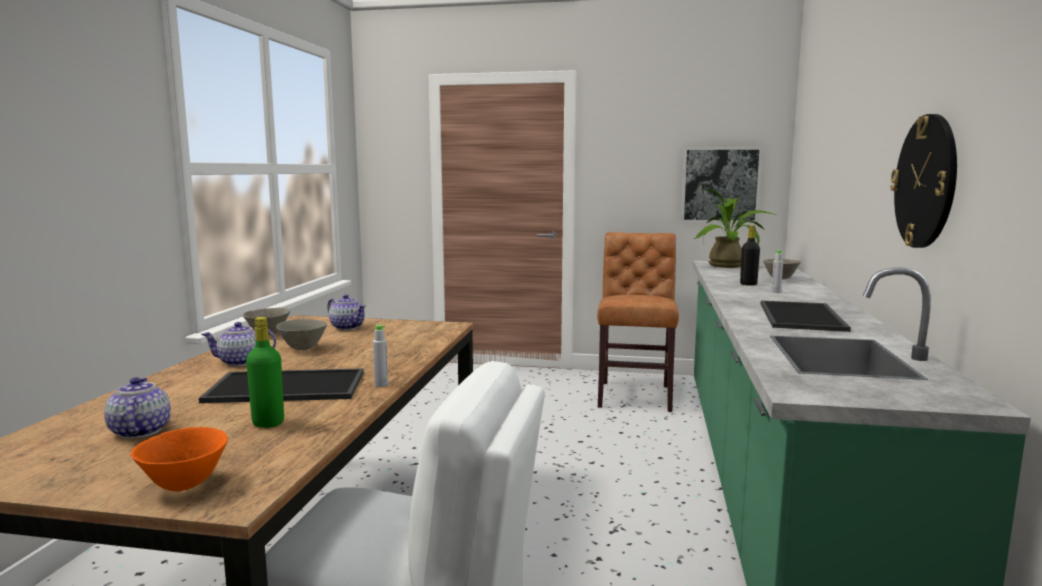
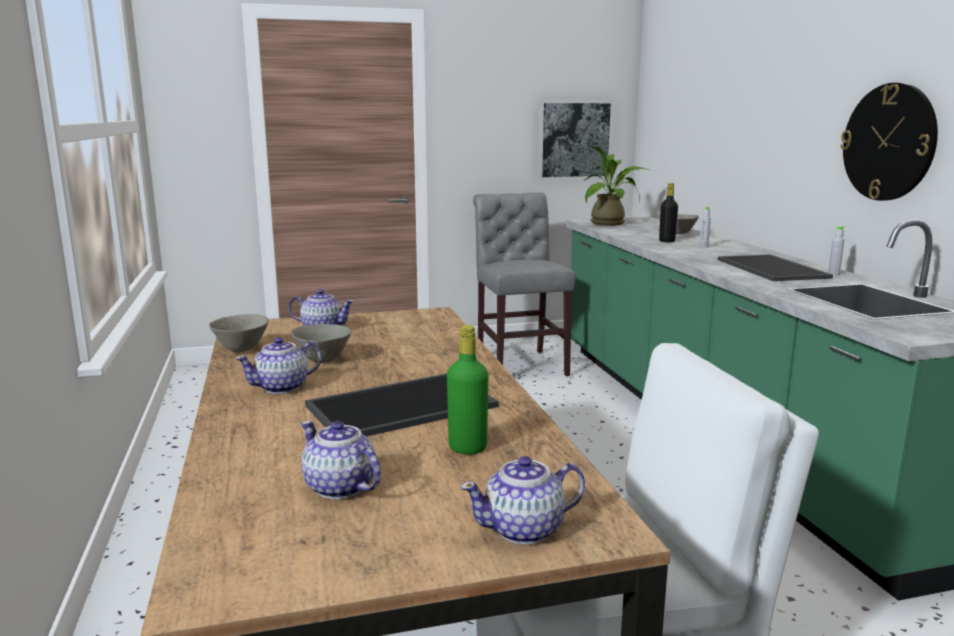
camera: 25 degrees left, 5 degrees up
orange bowl [131,427,228,491] -> teapot [460,456,585,545]
grey bottle [373,325,388,387] -> grey bottle moved to [828,226,845,275]
brown chair [597,232,679,412] -> grey chair [473,193,575,377]

